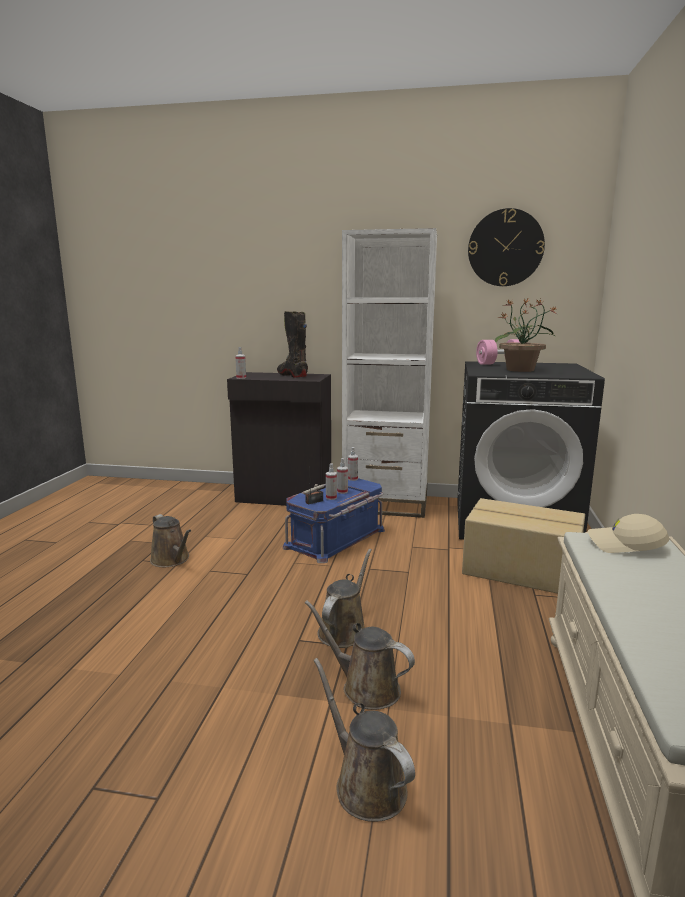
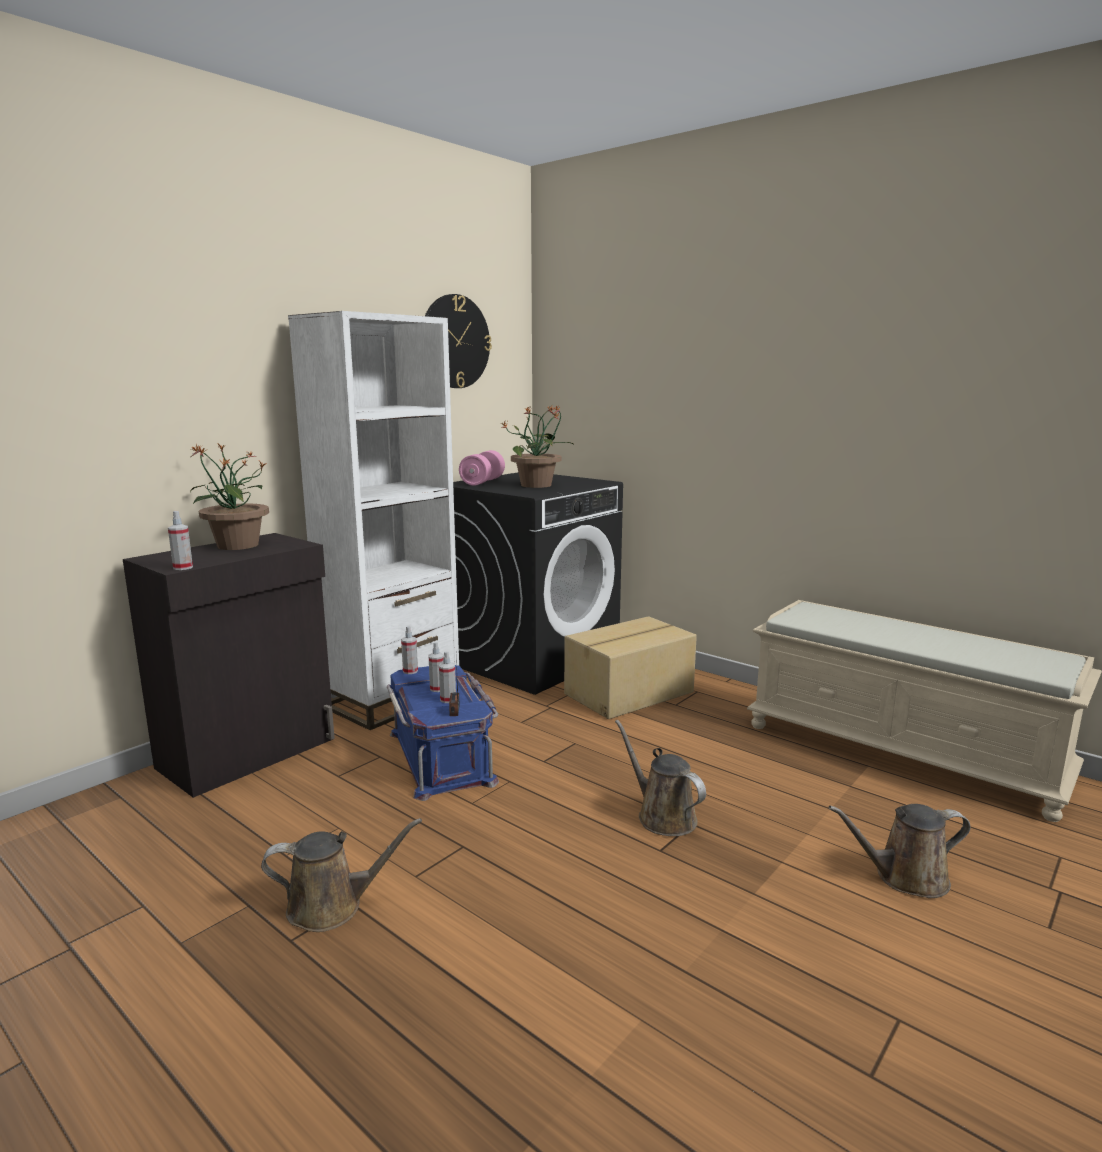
camera: 60 degrees left, 0 degrees up
black boot [277,311,308,378] -> potted plant [190,444,269,550]
brown watering can [305,600,415,710] -> none
beige cap [588,514,669,553] -> none

